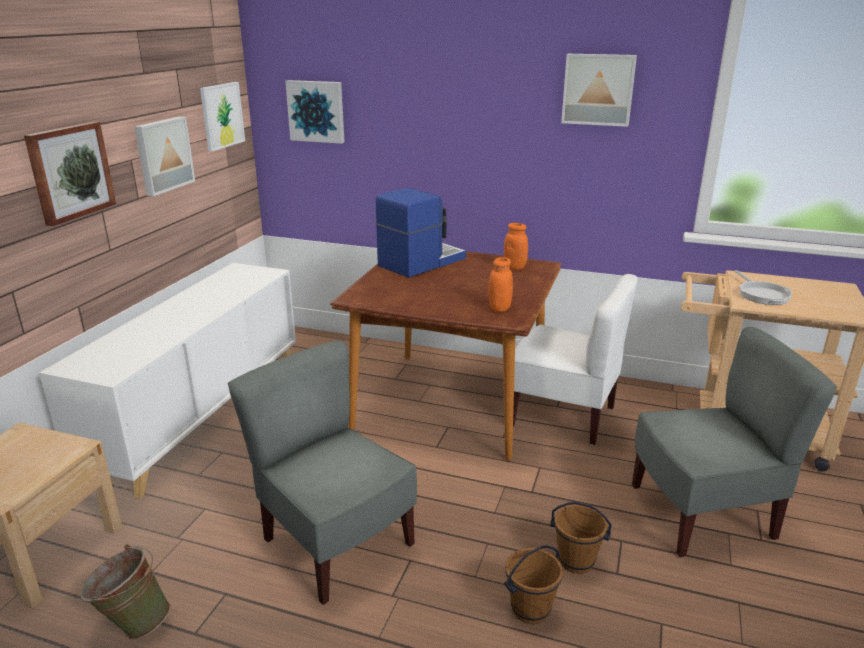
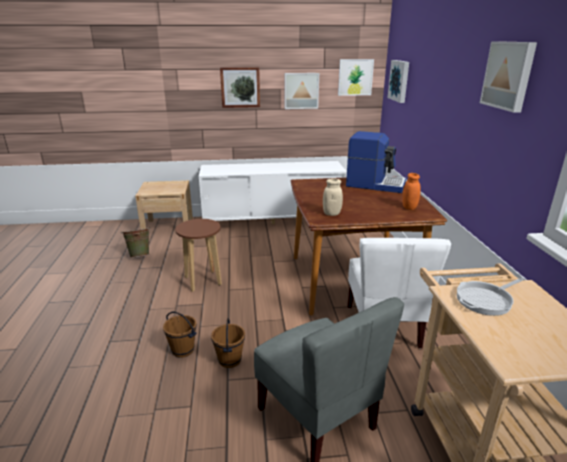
camera: 65 degrees right, 0 degrees up
grey chair [228,340,417,605] -> brown stool [175,219,222,292]
orange jar [488,257,513,312] -> beige jar [323,178,343,216]

